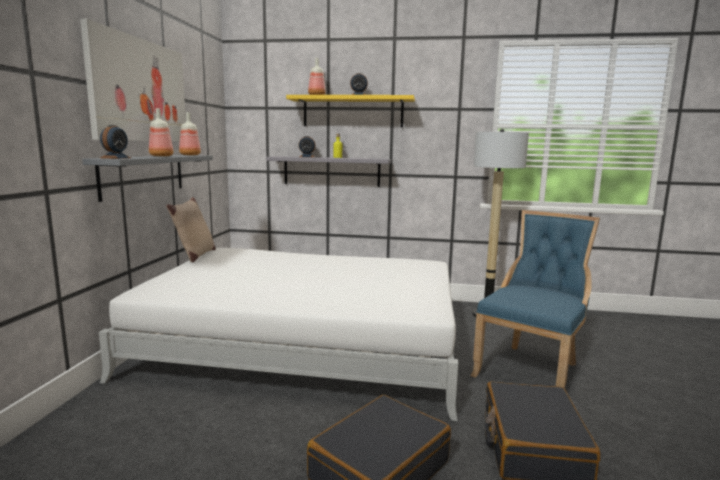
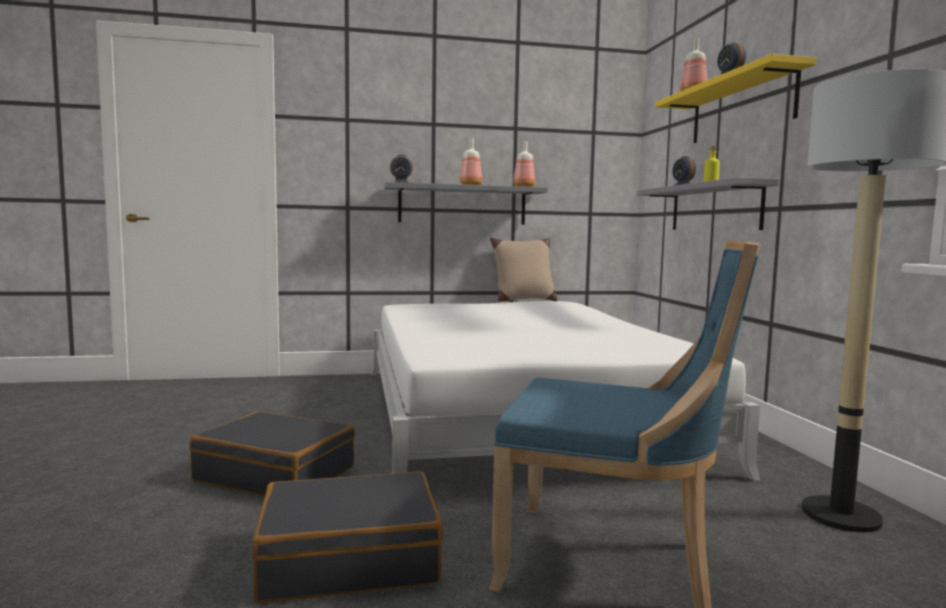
camera: 70 degrees right, 5 degrees down
picture [80,19,186,141] -> none

